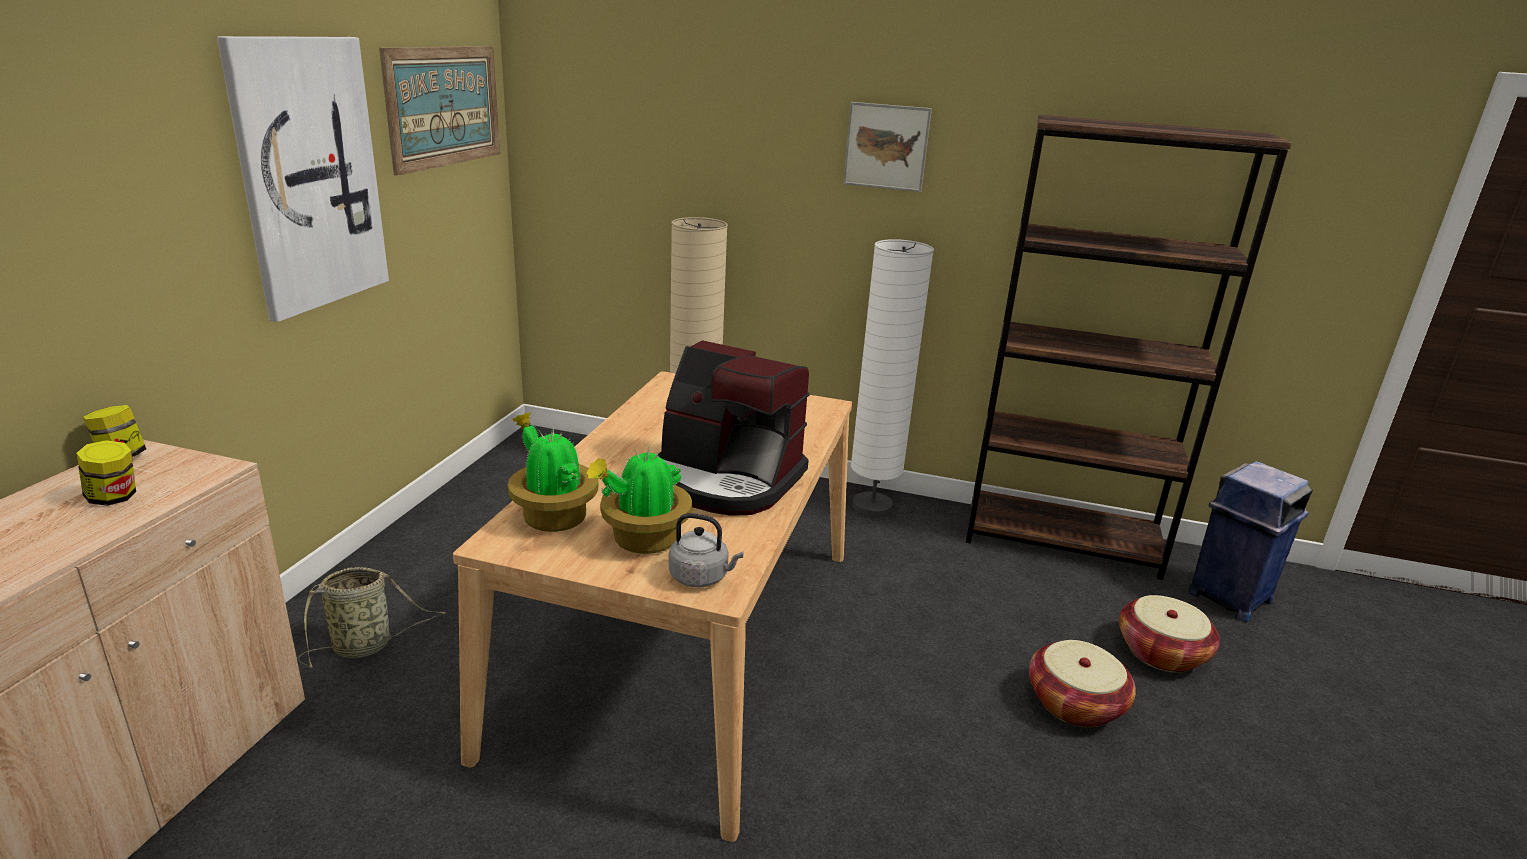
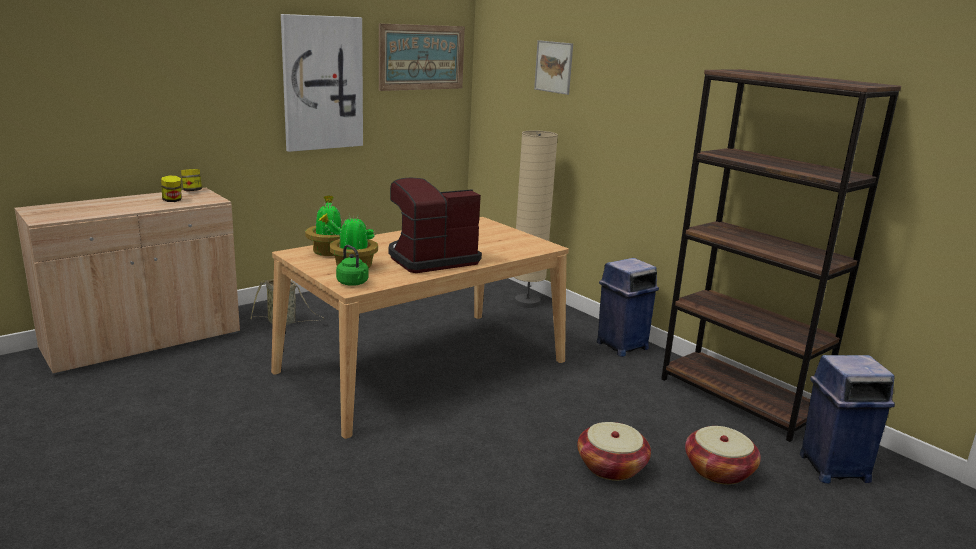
camera: 35 degrees right, 5 degrees down
coffee machine [658,340,810,516] -> coffee machine turned 90 degrees clockwise [389,178,482,273]
grey kettle [669,513,744,587] -> green kettle [336,245,368,286]
picture [843,102,932,192] -> picture moved to [534,40,573,95]
white floor lamp [851,239,934,518] -> blue trash can [597,258,659,357]

